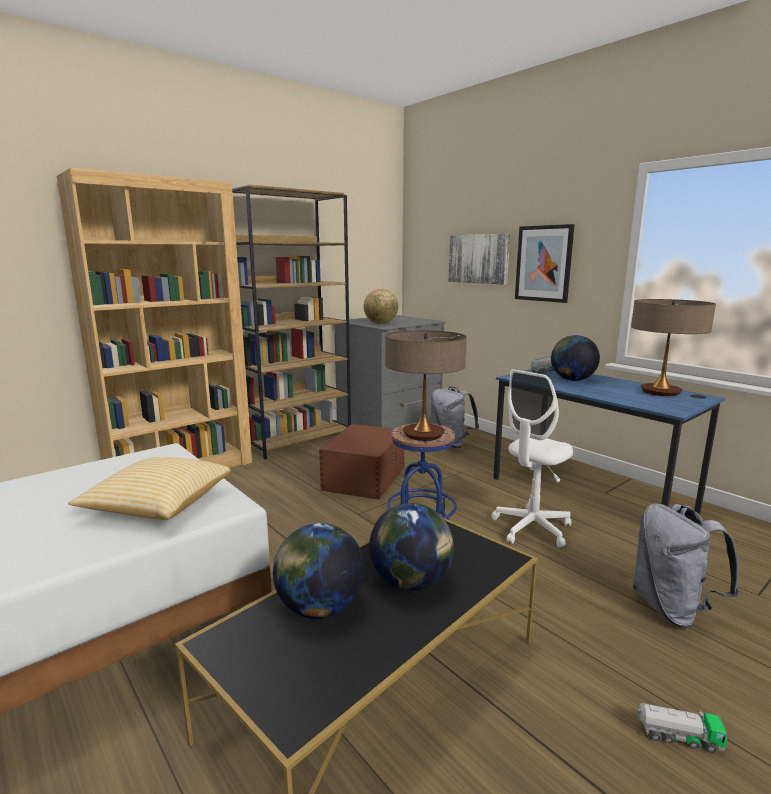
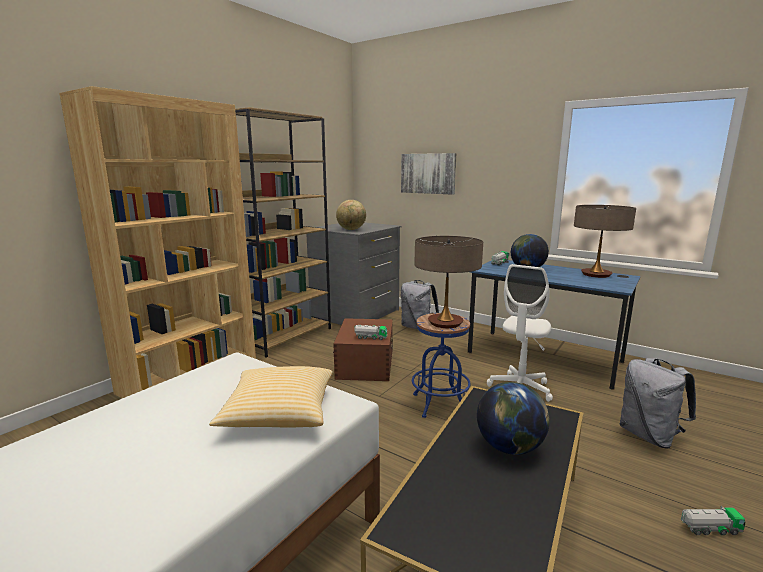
camera: 15 degrees left, 0 degrees up
globe [273,523,365,619] -> none
picture [515,224,575,303] -> none
none -> toy truck [354,325,387,340]

